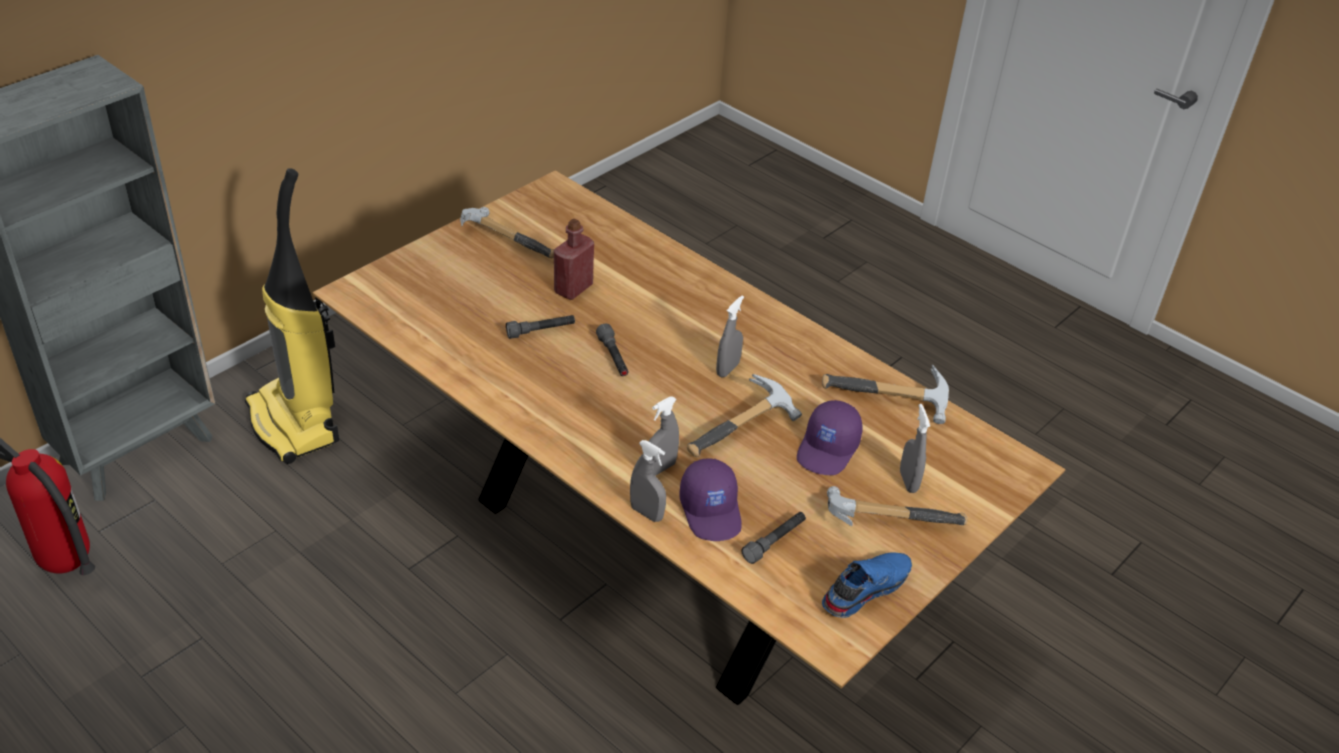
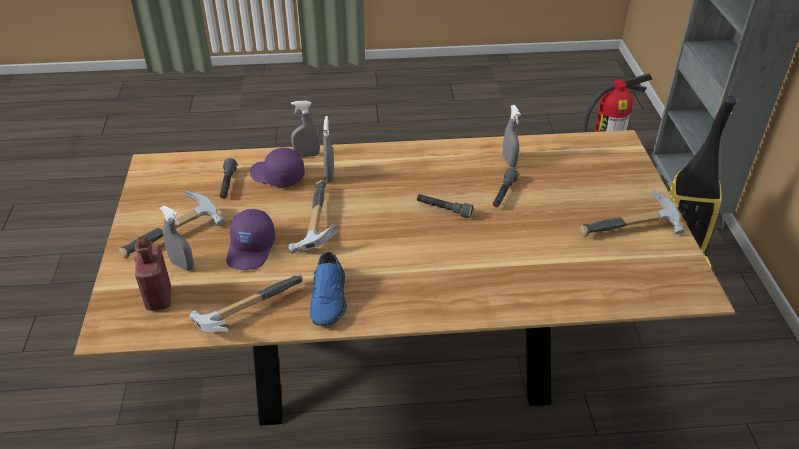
camera: 135 degrees right, 0 degrees up
red bottle [554,219,594,300] -> red bottle moved to [135,236,171,311]
grey spray bottle [716,295,744,377] -> grey spray bottle moved to [503,105,521,167]
purple cap [797,400,863,475] -> purple cap turned 150 degrees counterclockwise [227,209,275,270]
blue shoe [822,552,912,618] -> blue shoe moved to [310,252,347,326]

